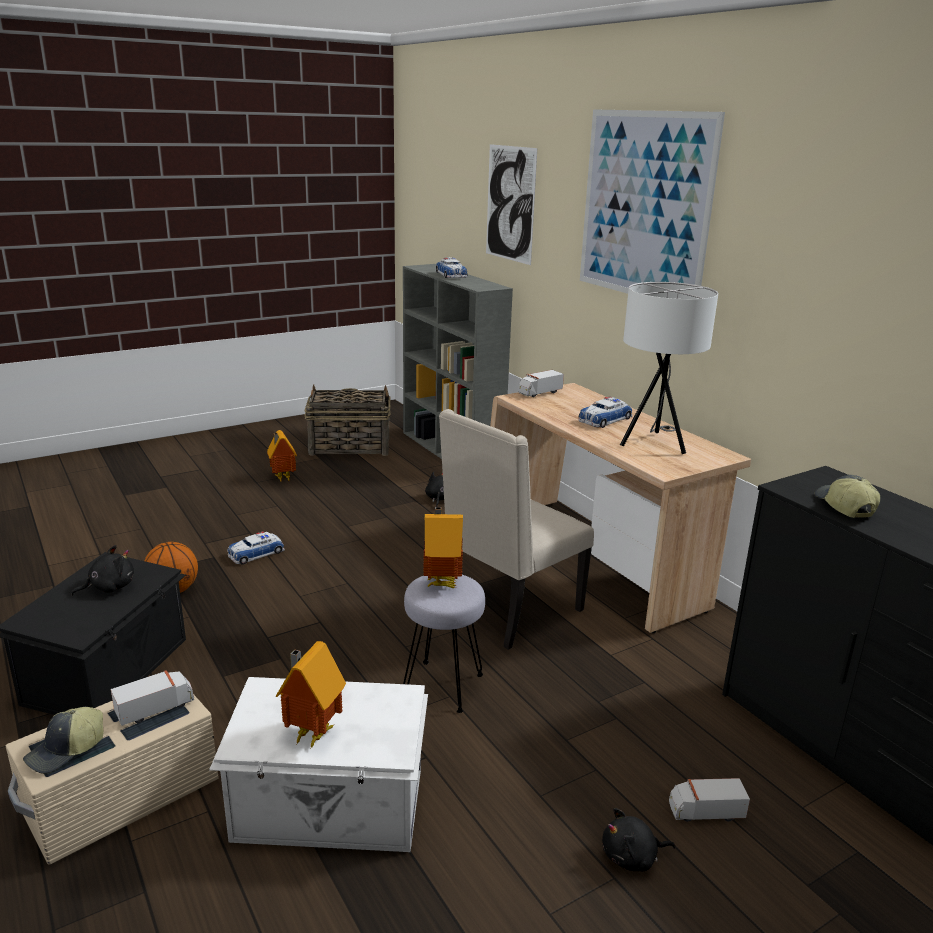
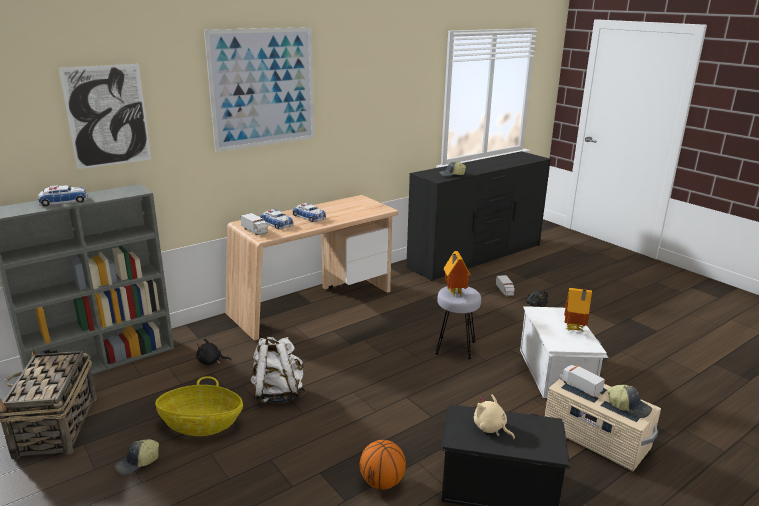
camera: 95 degrees left, 0 degrees up
black plush toy [71,545,134,596] -> beige plush toy [474,394,515,439]
toy car [227,532,285,565] -> toy car moved to [260,209,293,229]
toy house [267,430,297,482] -> cap [115,439,159,475]
beige chair [439,409,594,650] -> none
white table lamp [620,282,718,454] -> none
none -> basket [155,376,243,436]
none -> white backpack [251,337,305,403]

